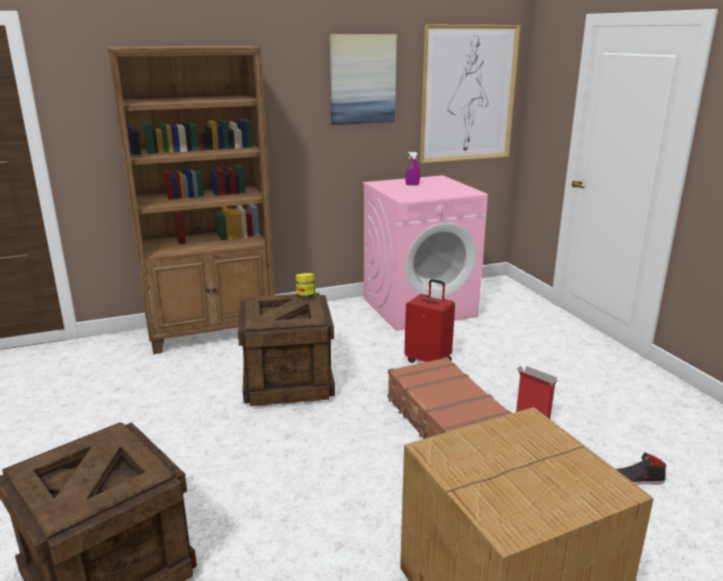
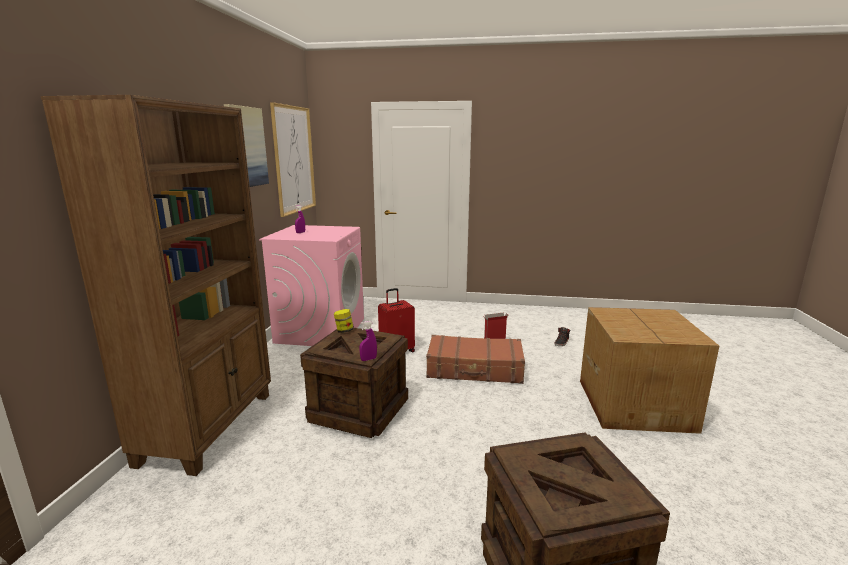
camera: 60 degrees left, 5 degrees down
none -> purple spray bottle [360,321,377,361]

